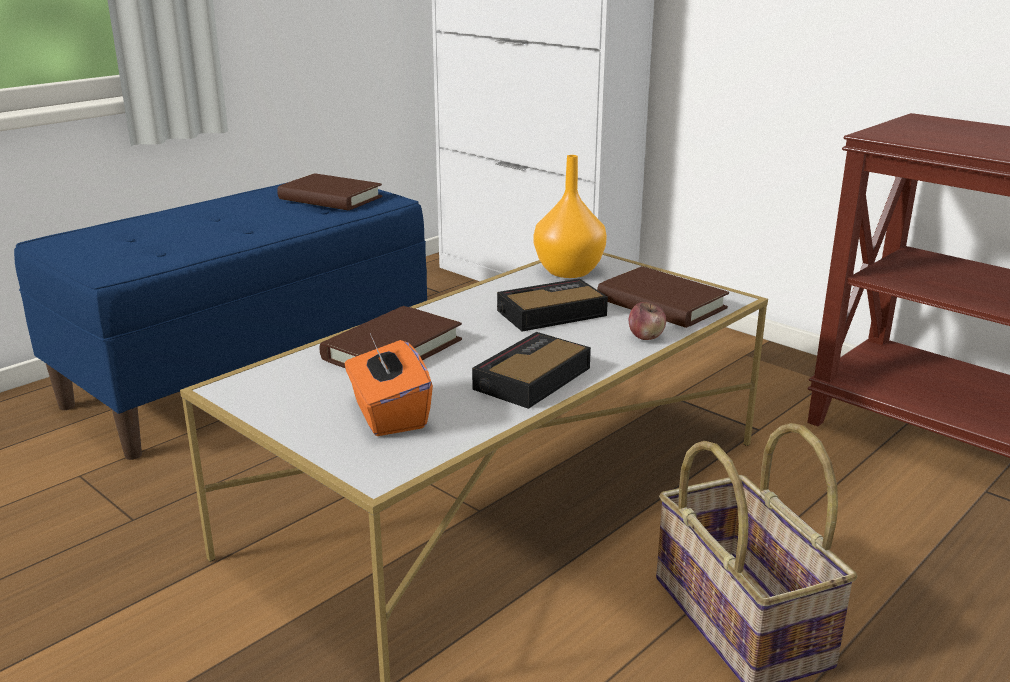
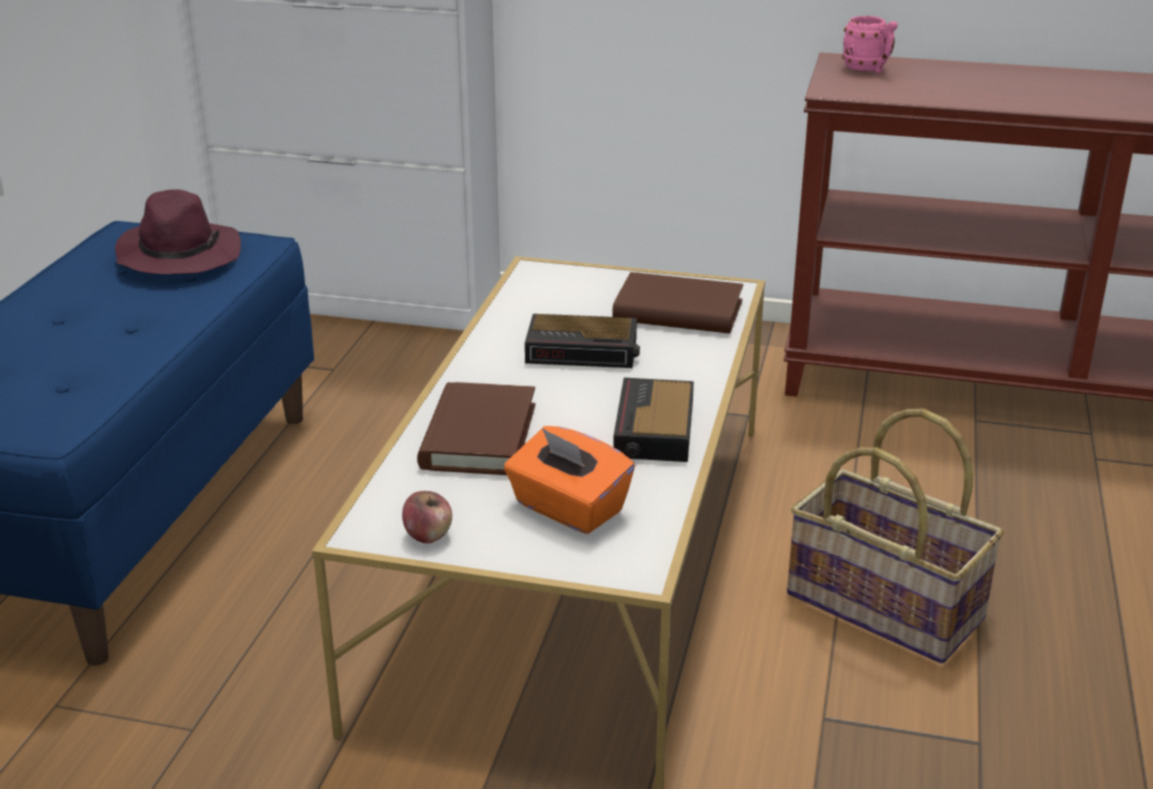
camera: 30 degrees left, 5 degrees up
brown book [277,173,382,210] -> purple hat [115,189,241,274]
alarm clock [497,278,608,331] -> alarm clock turned 120 degrees counterclockwise [525,314,640,368]
orange vase [534,155,607,278] -> none
apple [629,302,666,340] -> apple moved to [402,491,452,543]
none -> pink mug [842,16,898,73]

